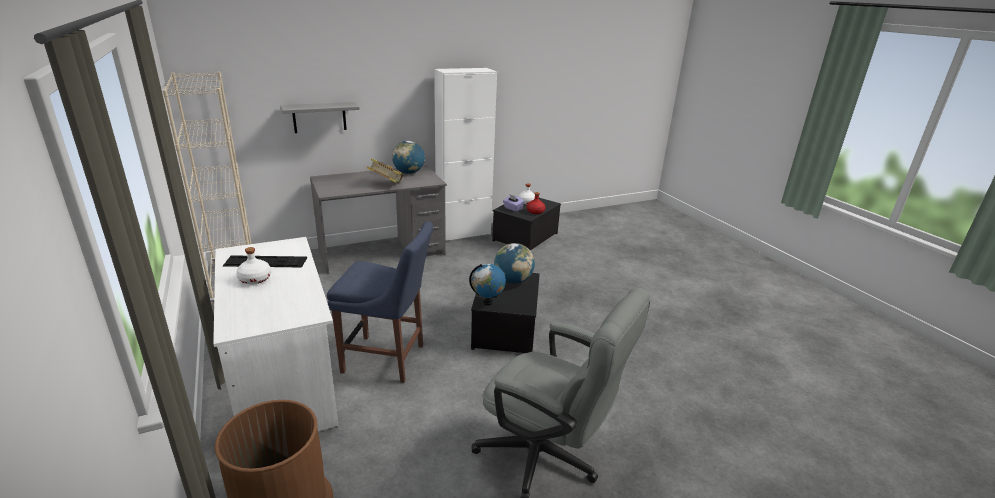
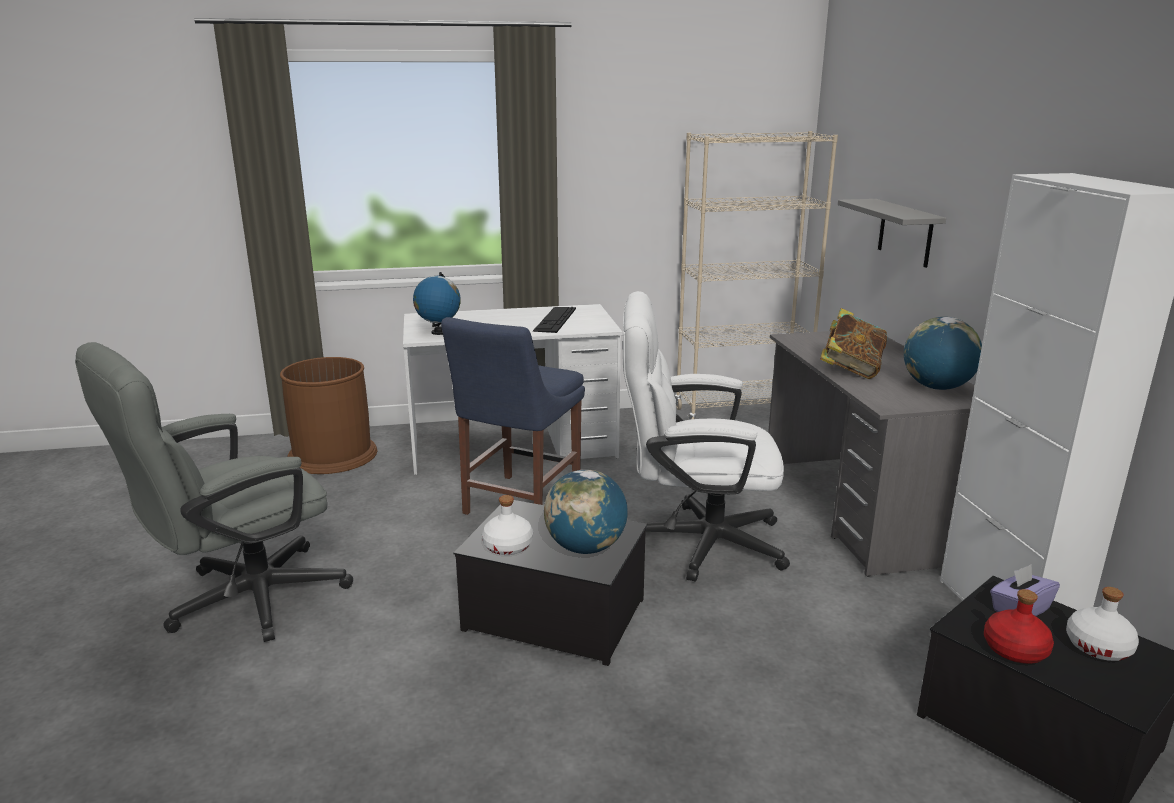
camera: 105 degrees right, 5 degrees down
white bottle [236,247,271,284] -> white bottle moved to [482,495,533,555]
globe [469,264,506,305] -> globe moved to [413,272,461,335]
none -> white office chair [623,291,790,582]

